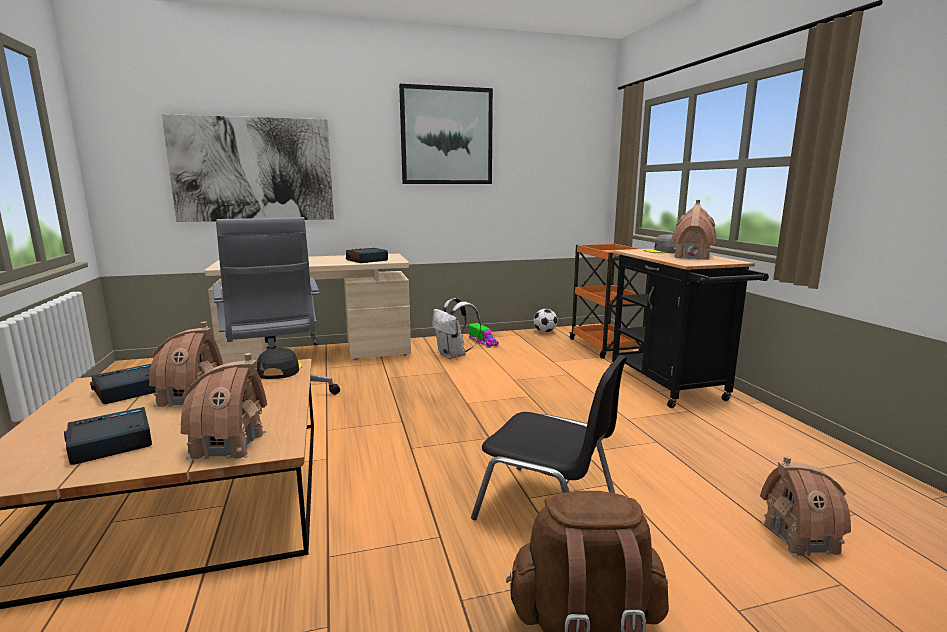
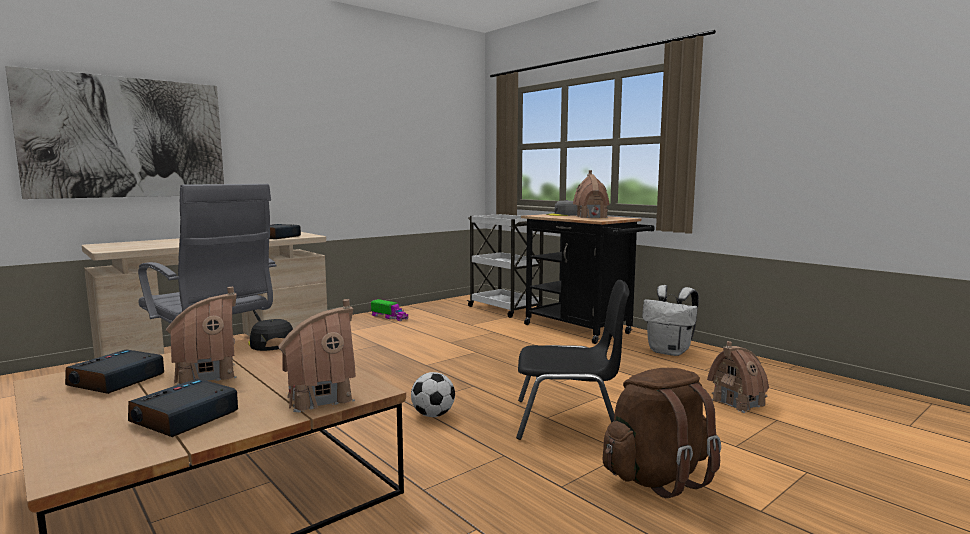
camera: 25 degrees left, 5 degrees down
picture [399,84,493,184] -> none
white backpack [432,298,481,359] -> white backpack moved to [642,285,699,356]
football [534,309,558,333] -> football moved to [411,372,455,417]
orange cart [569,243,650,359] -> white cart [467,214,544,318]

